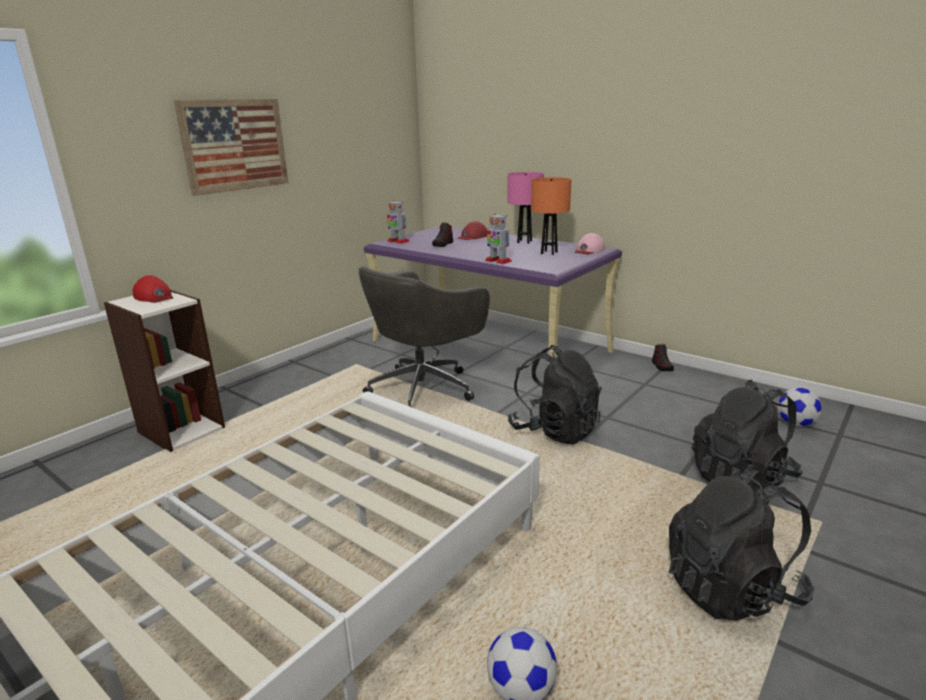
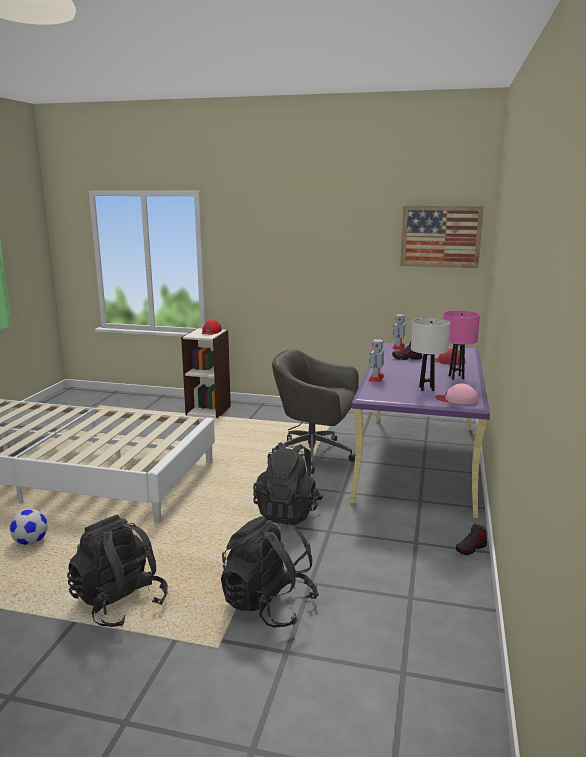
camera: 65 degrees right, 5 degrees down
picture [174,99,288,196] -> picture moved to [400,205,484,268]
orange table lamp [531,177,572,255] -> white table lamp [411,318,451,391]
football [778,388,822,427] -> none

